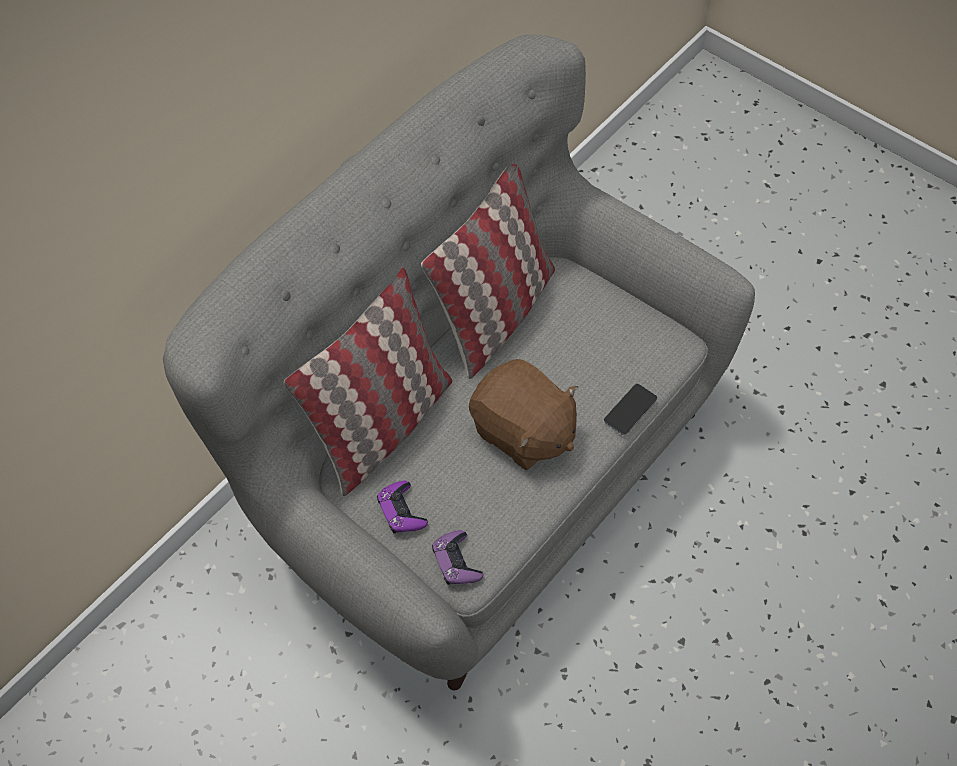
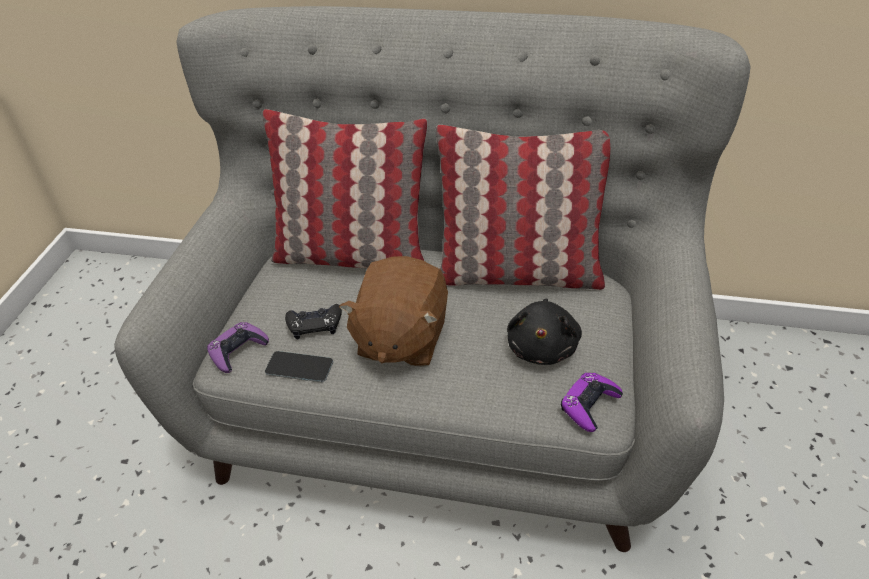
camera: 65 degrees right, 15 degrees down
purple game controller [377,481,428,533] -> purple game controller moved to [561,373,623,432]
phone [604,384,657,435] -> phone moved to [265,351,333,382]
none -> black game controller [285,304,342,339]
none -> black plush toy [507,298,582,365]

